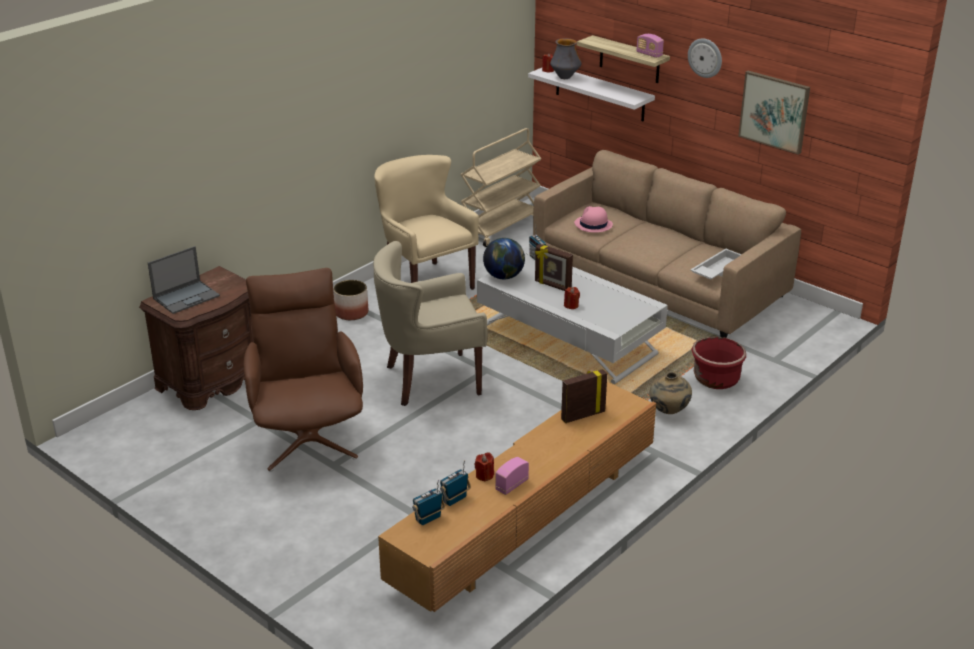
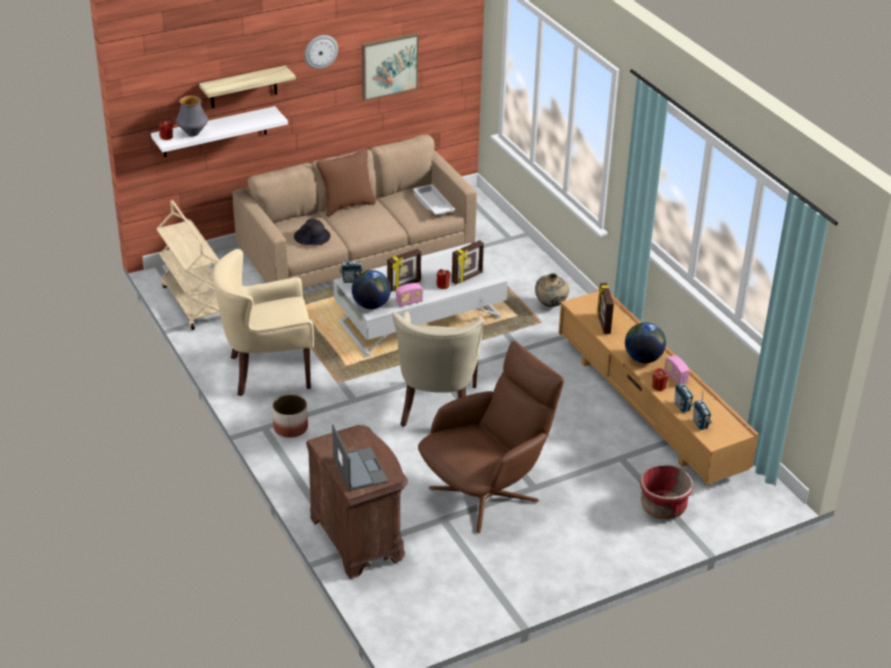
camera: 70 degrees left, 5 degrees up
brown armchair [244,268,363,472] -> brown armchair turned 135 degrees clockwise [418,341,564,533]
pink hat [574,206,613,233] -> black hat [294,219,330,245]
radio [636,34,664,58] -> radio moved to [396,283,423,307]
red planter [692,337,746,389] -> red planter moved to [640,465,693,519]
none -> brown pillow [316,149,376,217]
none -> picture frame [452,240,484,284]
none -> globe [625,322,666,363]

